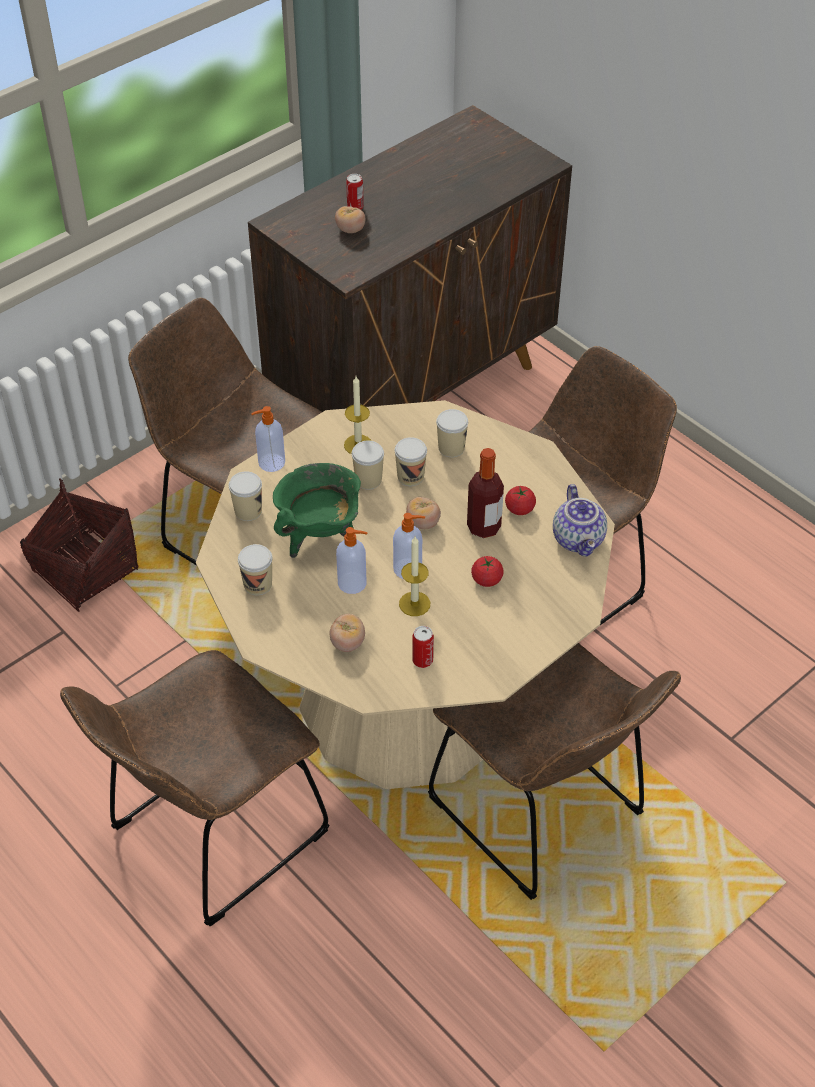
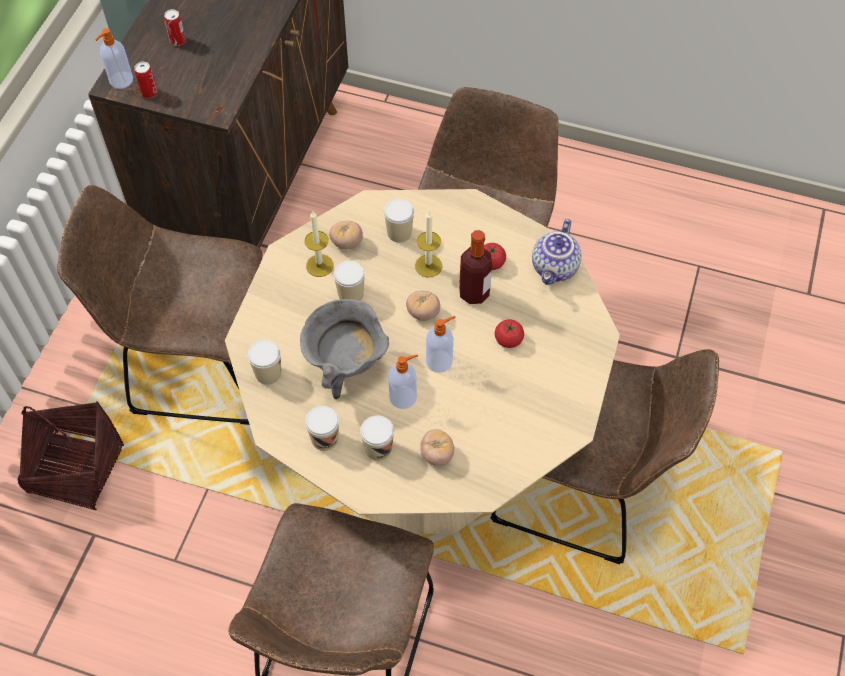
camera: 30 degrees left, 10 degrees up
soap dispenser [251,406,285,472] -> soap dispenser moved to [95,28,133,89]
green cooking pot [273,463,361,558] -> grey cooking pot [300,299,389,399]
tomato [335,206,365,233] -> tomato moved to [329,221,363,249]
cup [395,437,427,486] -> cup moved to [360,415,394,461]
candle [399,536,430,616] -> candle moved to [415,212,442,278]
can [412,626,434,668] -> can moved to [134,62,158,98]
teapot [553,484,607,557] -> teapot turned 60 degrees clockwise [532,219,582,285]

